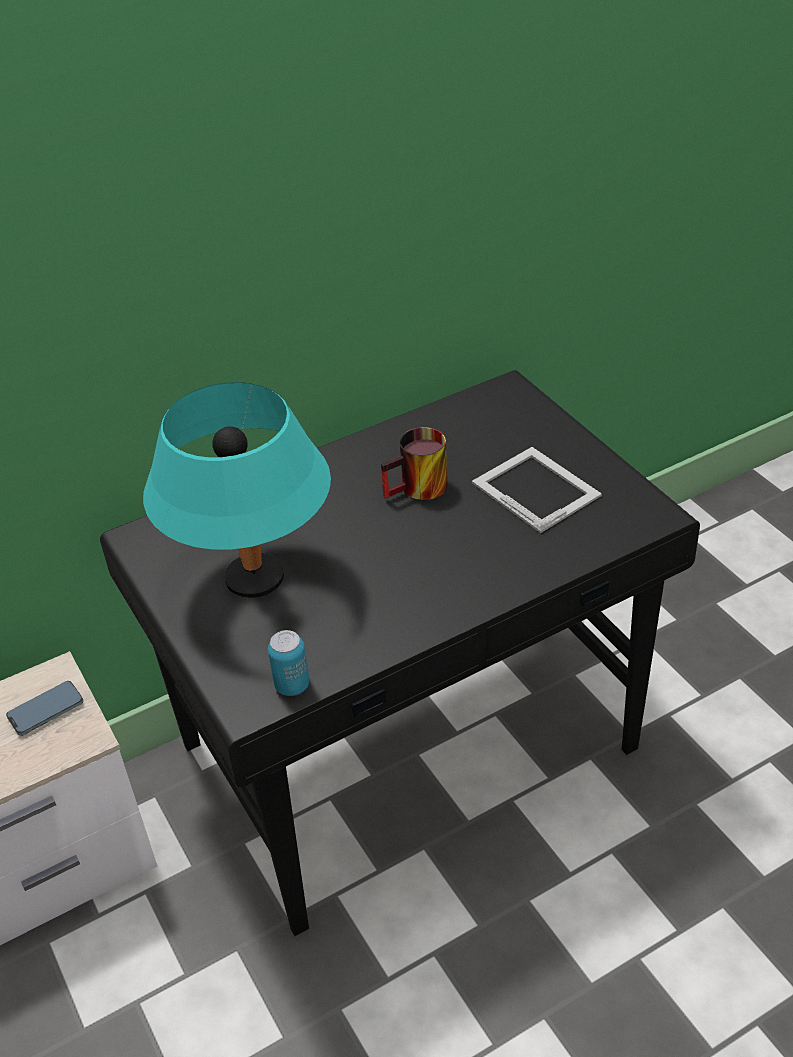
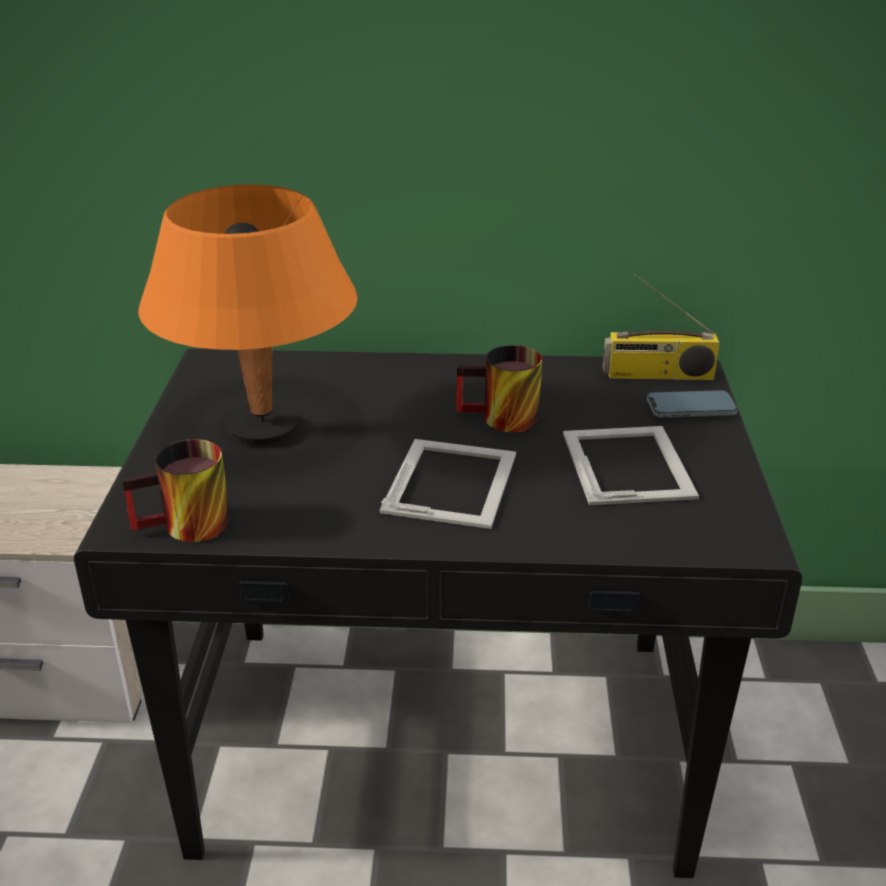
camera: 30 degrees right, 10 degrees down
phone [6,681,83,736] -> phone moved to [647,390,738,418]
turquoise table lamp [143,382,331,598] -> orange table lamp [138,185,358,445]
can [268,630,309,696] -> mug [122,439,231,542]
none -> picture frame [380,439,516,529]
none -> radio [603,273,720,380]

